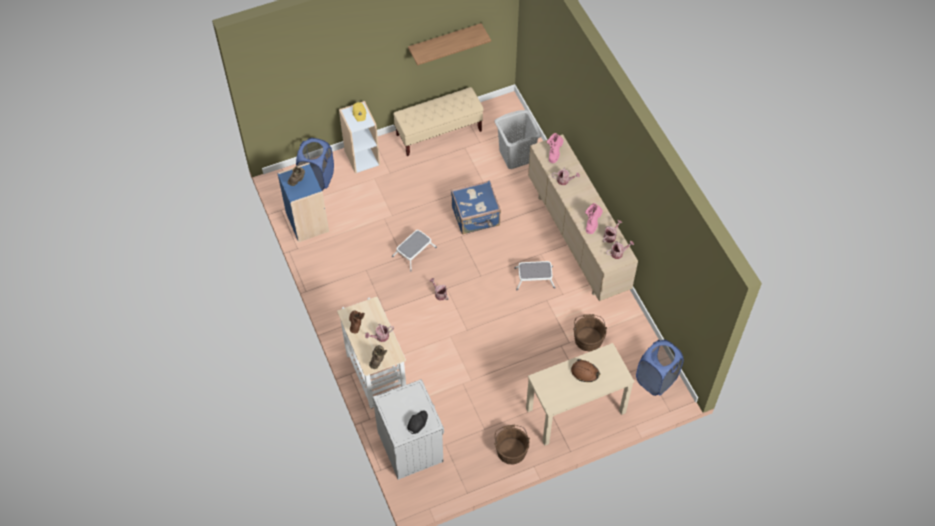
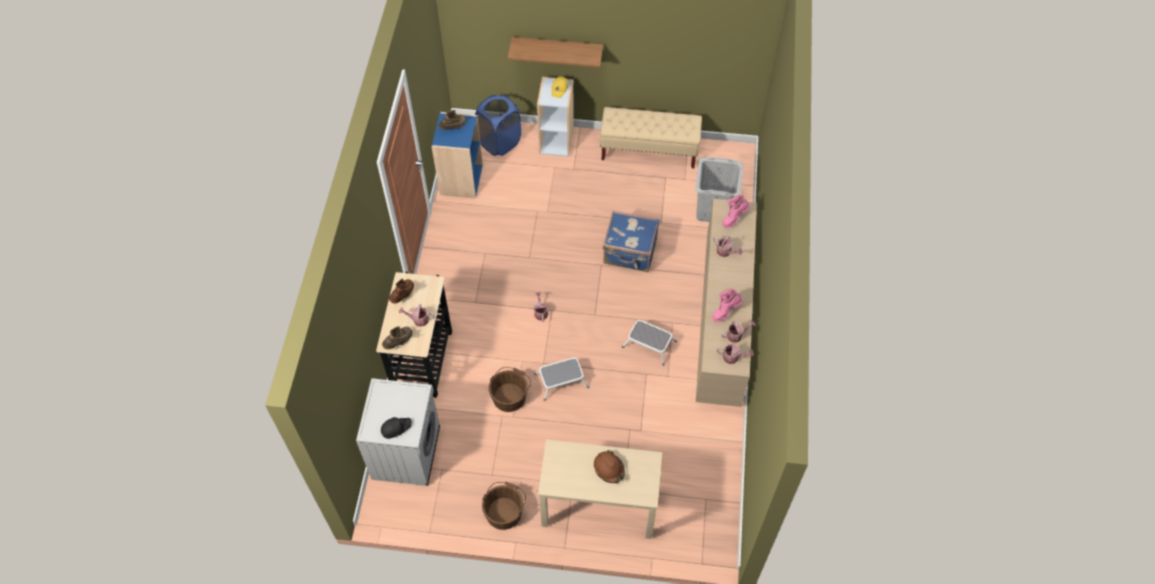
camera: 30 degrees right, 0 degrees up
white cart [337,297,406,409] -> black cart [376,272,452,398]
grey step ladder [392,230,437,272] -> grey step ladder moved to [534,357,589,401]
shelf [408,23,491,65] -> shelf moved to [507,37,603,68]
brown bucket [573,314,607,351] -> brown bucket moved to [489,367,531,412]
blue laundry basket [636,340,684,396] -> none

